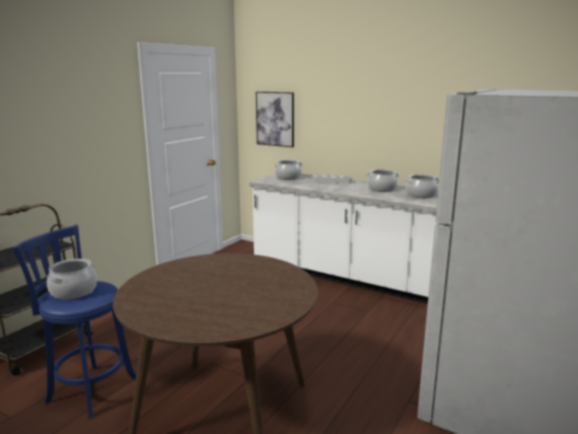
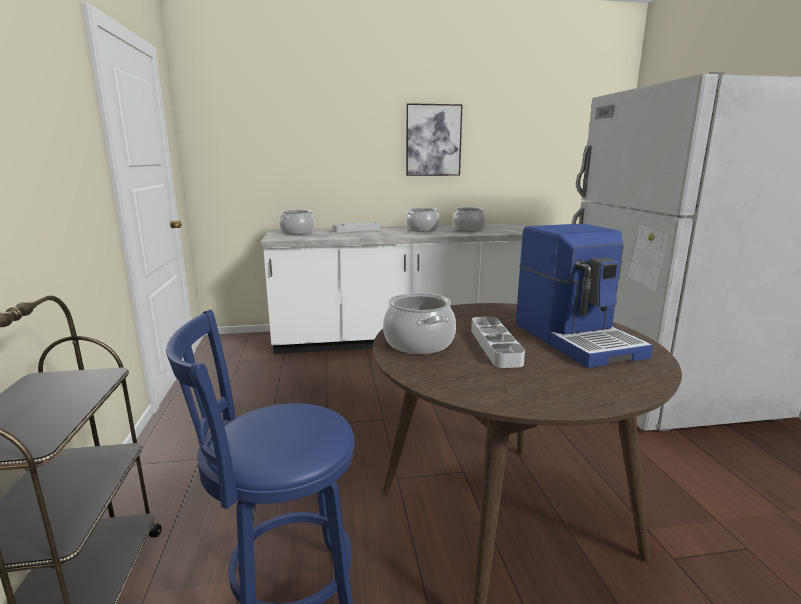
camera: 40 degrees left, 0 degrees up
cooking pot [47,259,97,300] -> cooking pot moved to [383,293,456,354]
picture [256,92,294,147] -> picture moved to [406,103,463,176]
none -> grey tray [471,317,525,368]
none -> coffee machine [516,224,653,368]

